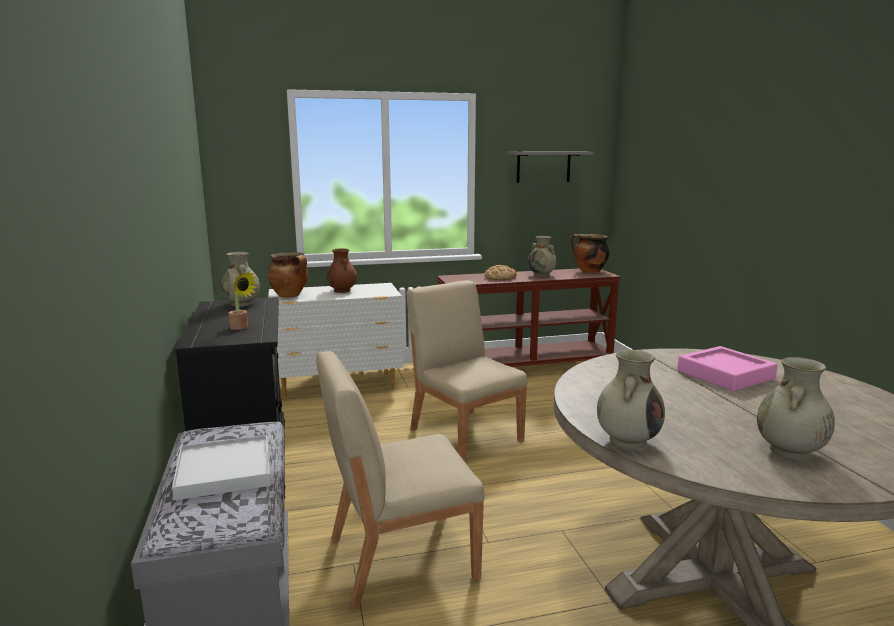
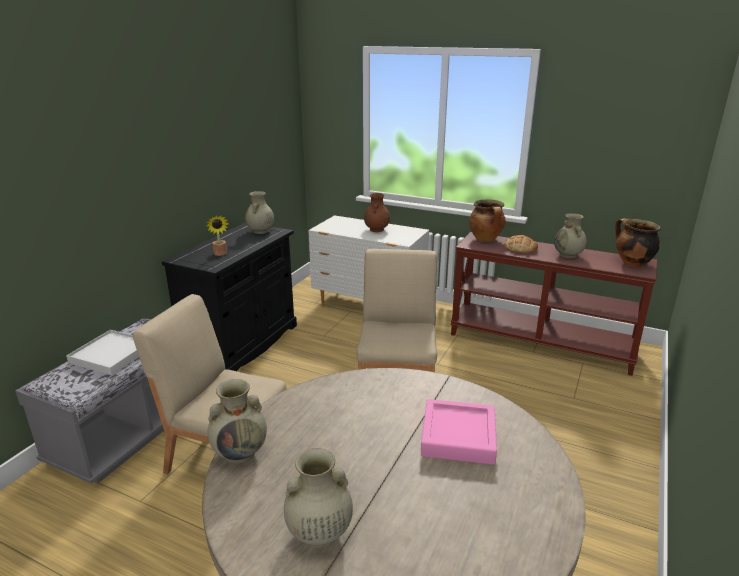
camera: 40 degrees right, 10 degrees up
cooking pot [268,252,308,298] -> cooking pot moved to [469,199,506,242]
grey shelf [507,152,594,183] -> none

